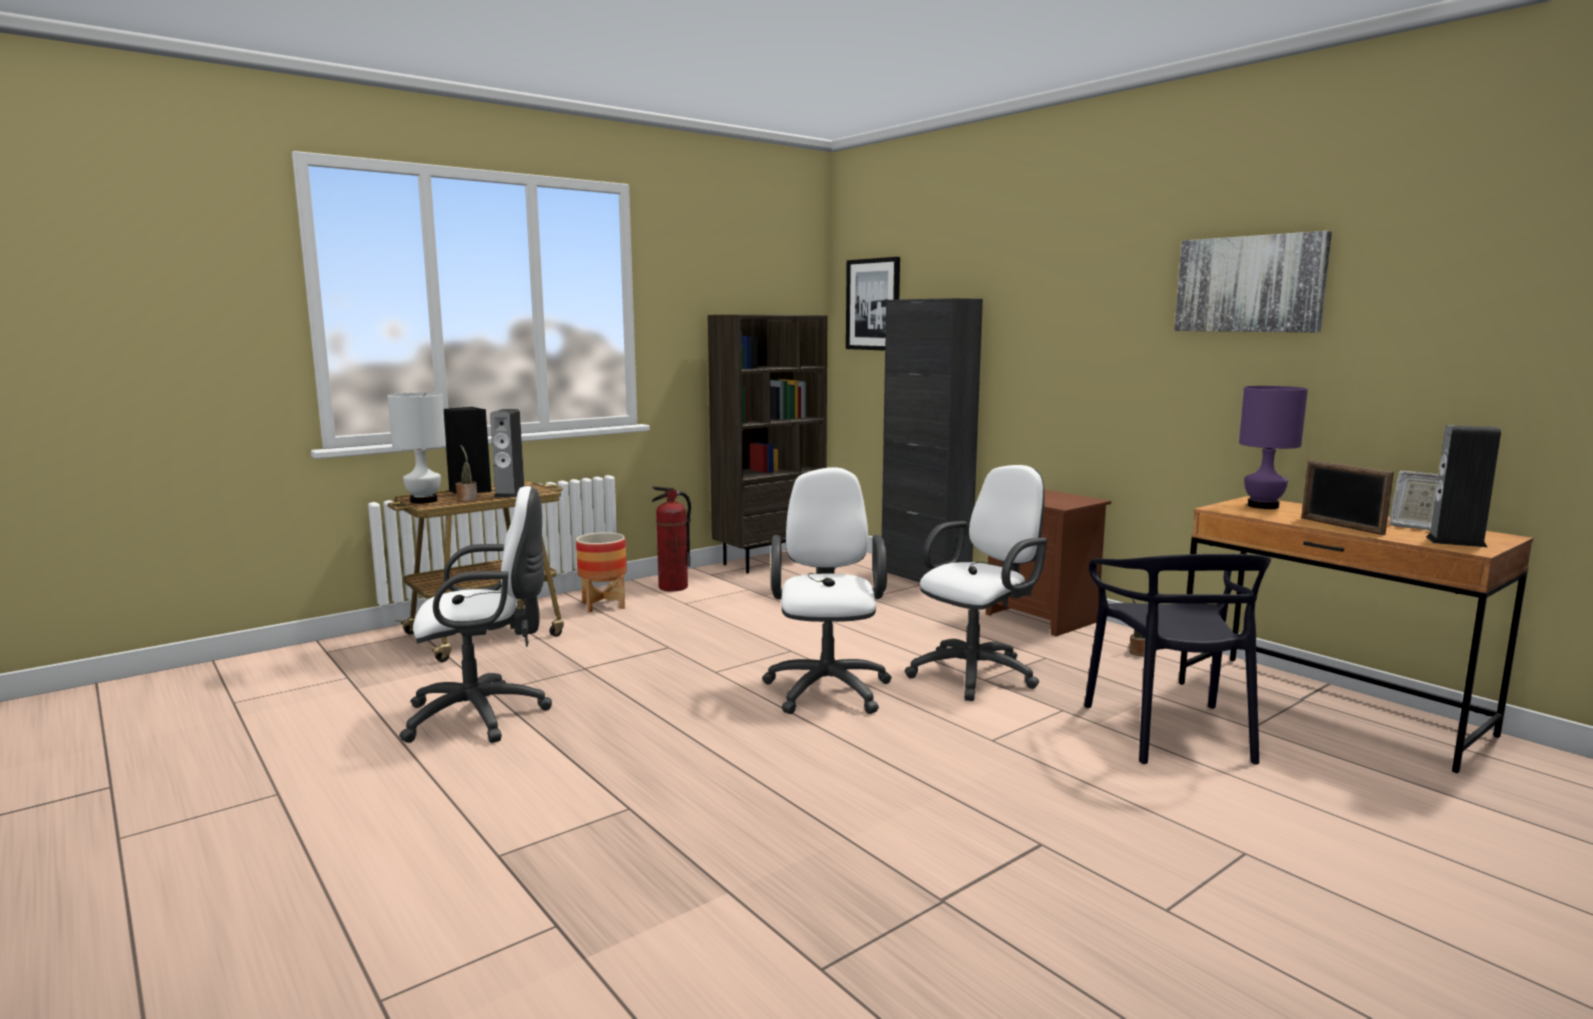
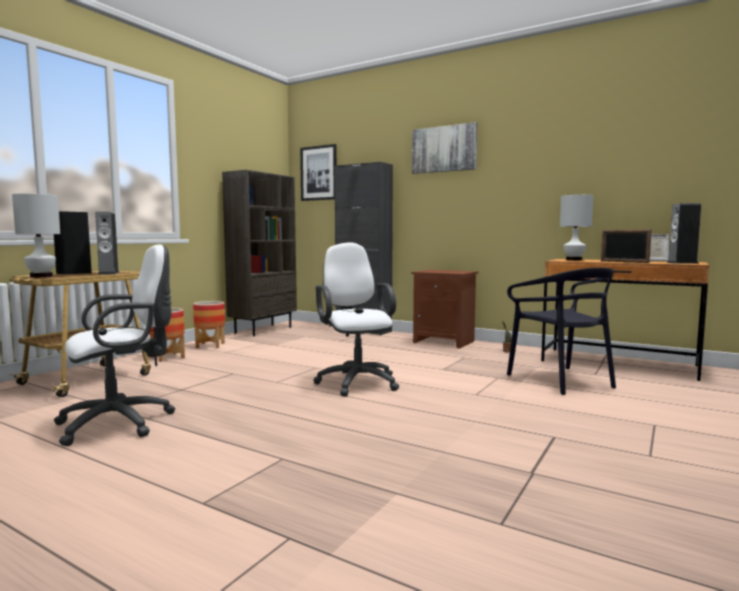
camera: 20 degrees left, 5 degrees down
potted plant [456,445,477,501] -> none
fire extinguisher [652,487,691,592] -> planter [193,301,225,348]
white office chair [905,465,1047,701] -> none
picture [1174,231,1332,332] -> picture moved to [412,122,477,174]
purple table lamp [1239,386,1308,509] -> white table lamp [560,195,594,260]

